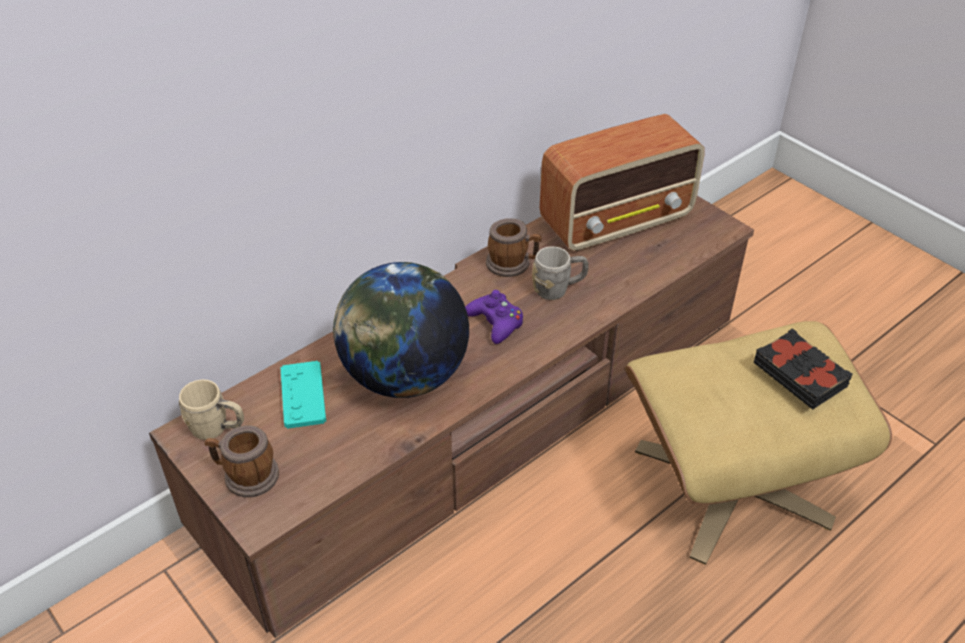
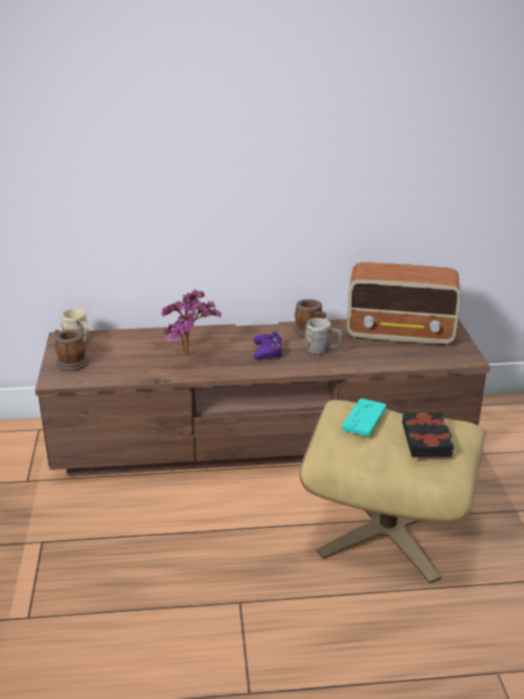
camera: 35 degrees right, 15 degrees down
turquoise game controller [280,361,326,429] -> turquoise game controller moved to [342,398,386,436]
globe [333,262,469,398] -> potted plant [161,289,221,355]

